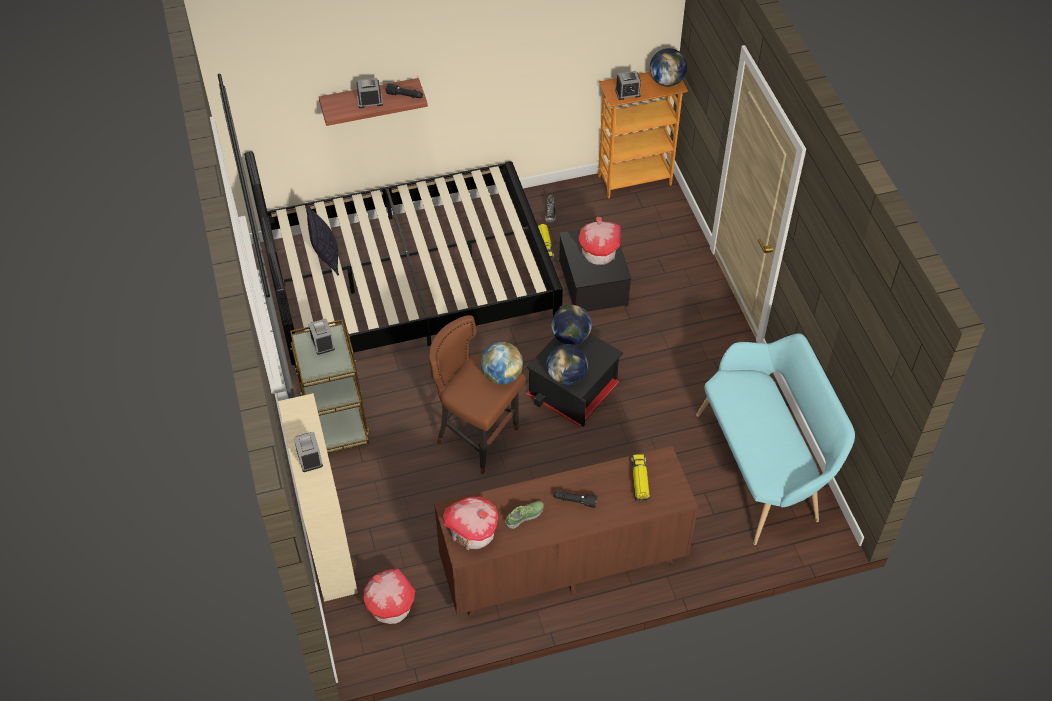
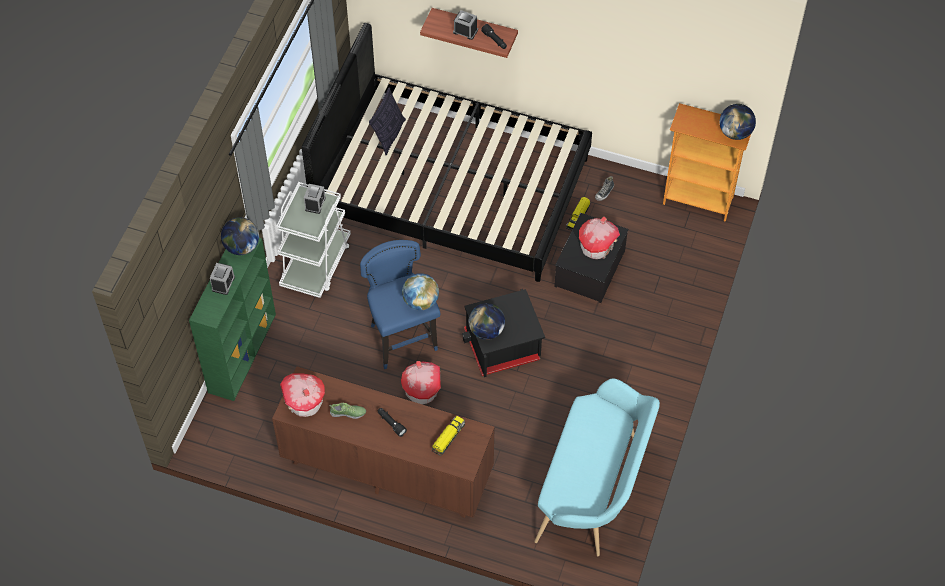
camera: 35 degrees right, 5 degrees up
beige bookcase [278,393,358,602] -> green bookcase [189,238,276,401]
brown cart [290,320,370,453] -> white cart [276,182,351,298]
toy house [363,569,415,624] -> toy house moved to [401,361,441,404]
brown stool [429,315,526,474] -> blue stool [360,240,440,369]
globe [551,305,592,345] -> globe moved to [221,217,259,255]
alarm clock [615,71,641,100] -> none

